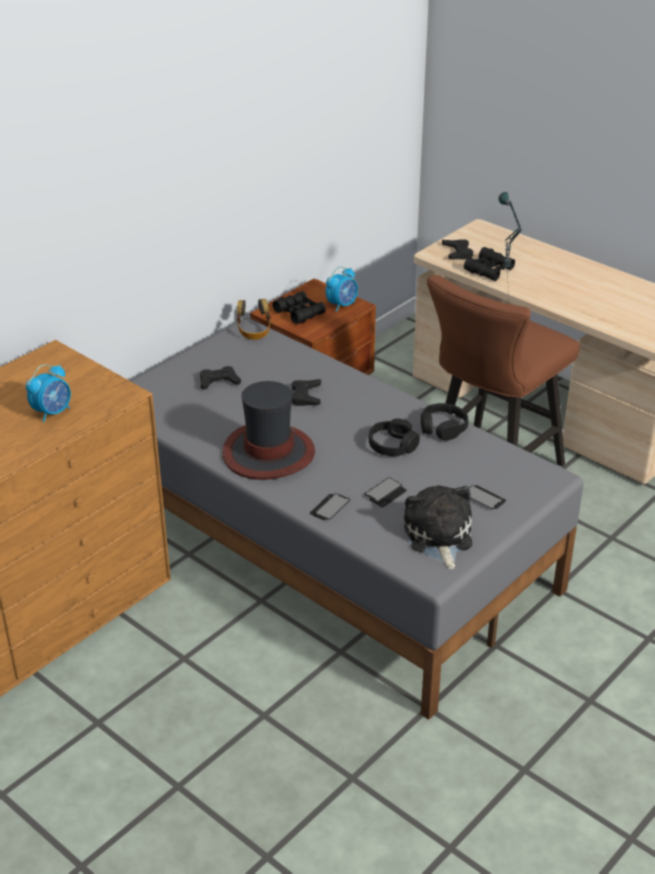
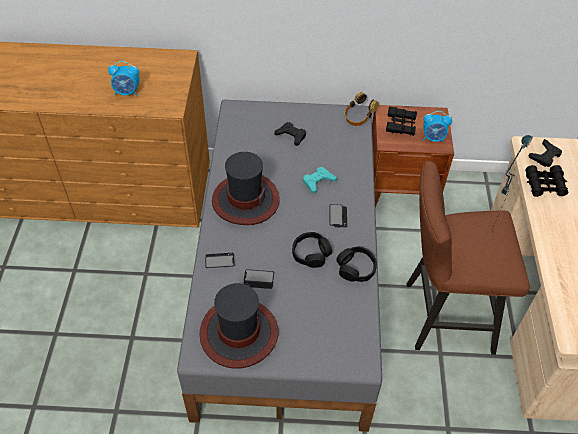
camera: 50 degrees right, 15 degrees up
black game controller [291,379,321,406] -> turquoise game controller [303,167,337,193]
plush toy [404,485,472,570] -> hat [199,283,279,369]
phone [469,485,506,509] -> phone moved to [329,204,347,228]

